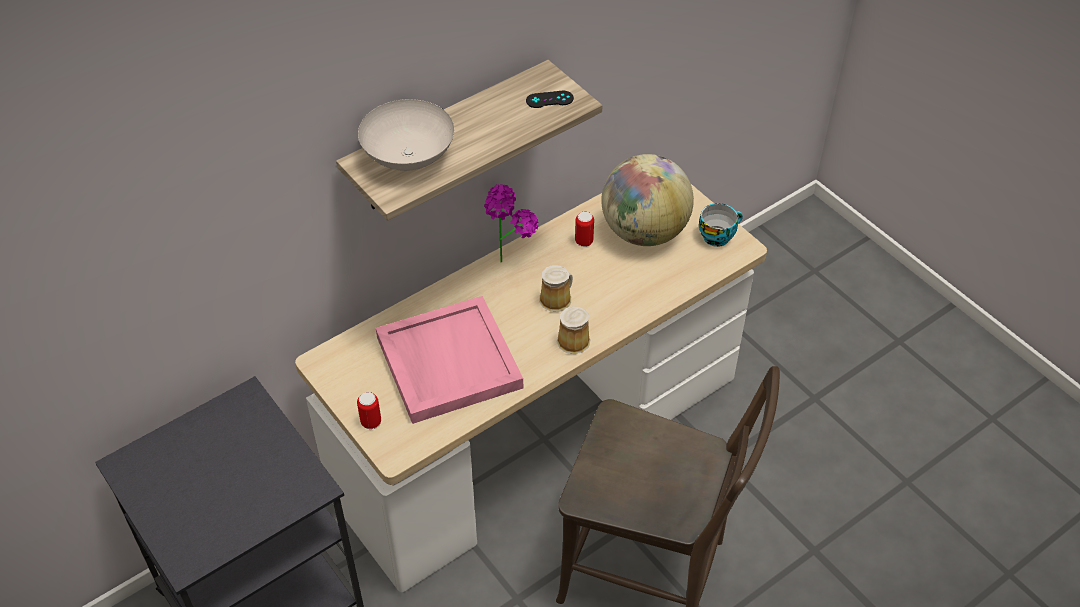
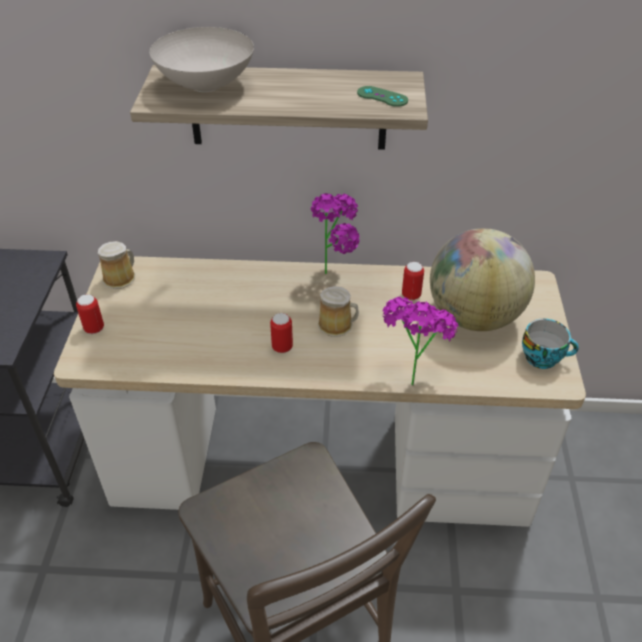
camera: 40 degrees right, 5 degrees down
pink tray [376,296,523,424] -> none
black game controller [526,91,574,108] -> green game controller [357,86,408,107]
mug [557,306,590,354] -> mug moved to [98,241,135,289]
none -> can [270,313,293,353]
none -> potted plant [382,297,458,386]

